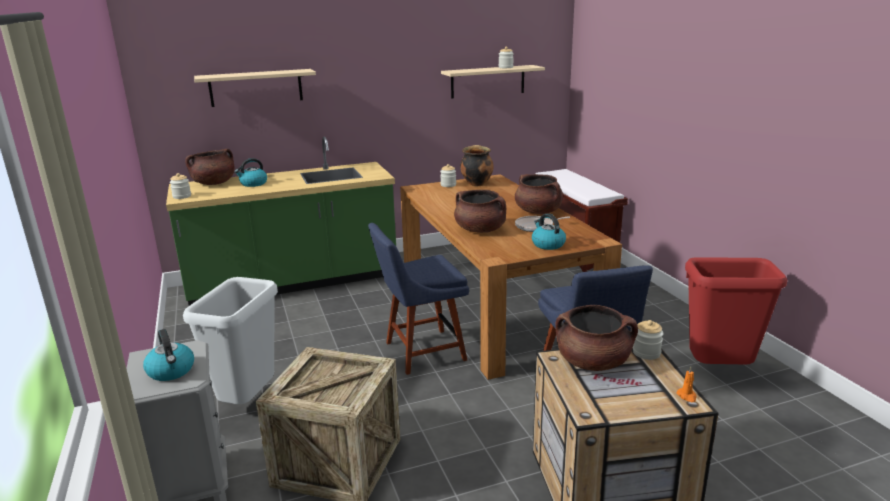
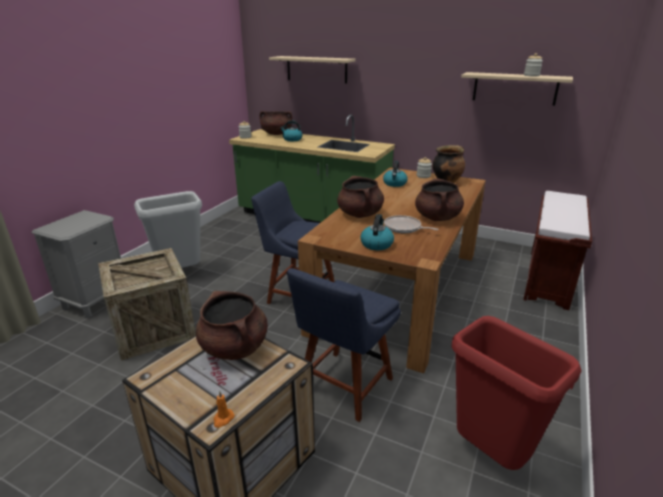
camera: 45 degrees right, 5 degrees up
kettle [143,329,194,381] -> kettle moved to [383,161,408,187]
jar [633,320,664,360] -> none

